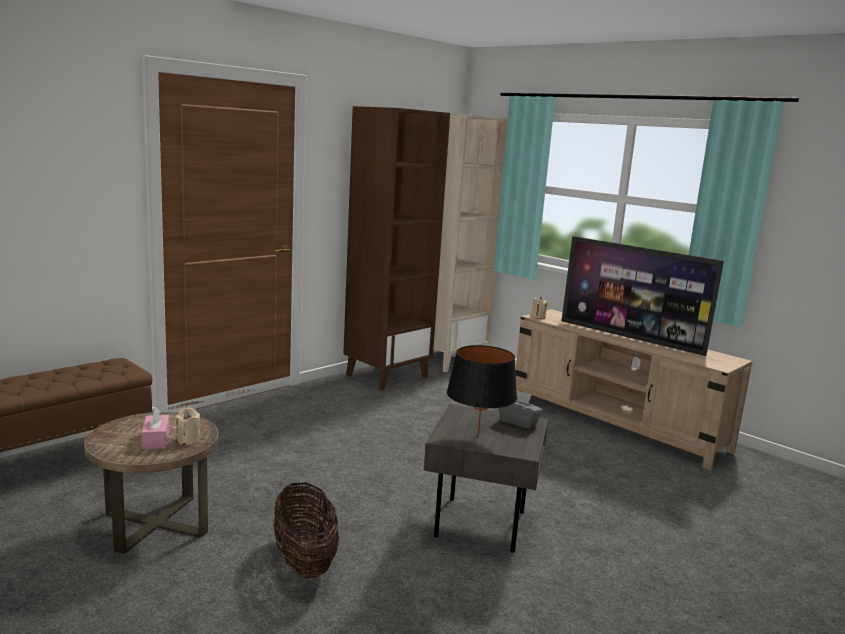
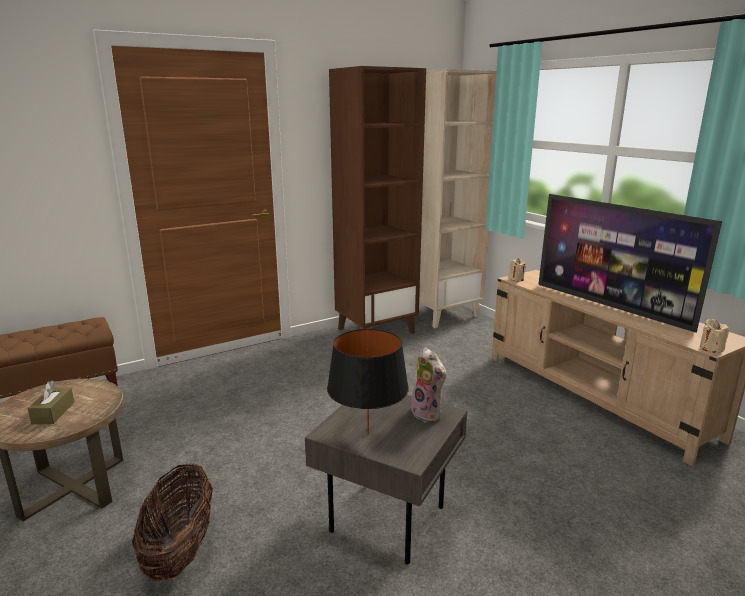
camera: 15 degrees right, 5 degrees up
pink tissue box [141,407,169,450] -> brown tissue box [27,381,74,424]
beige candle [175,408,201,445] -> beige candle moved to [700,319,729,353]
grey tissue box [499,391,543,429] -> plush toy [410,347,447,422]

